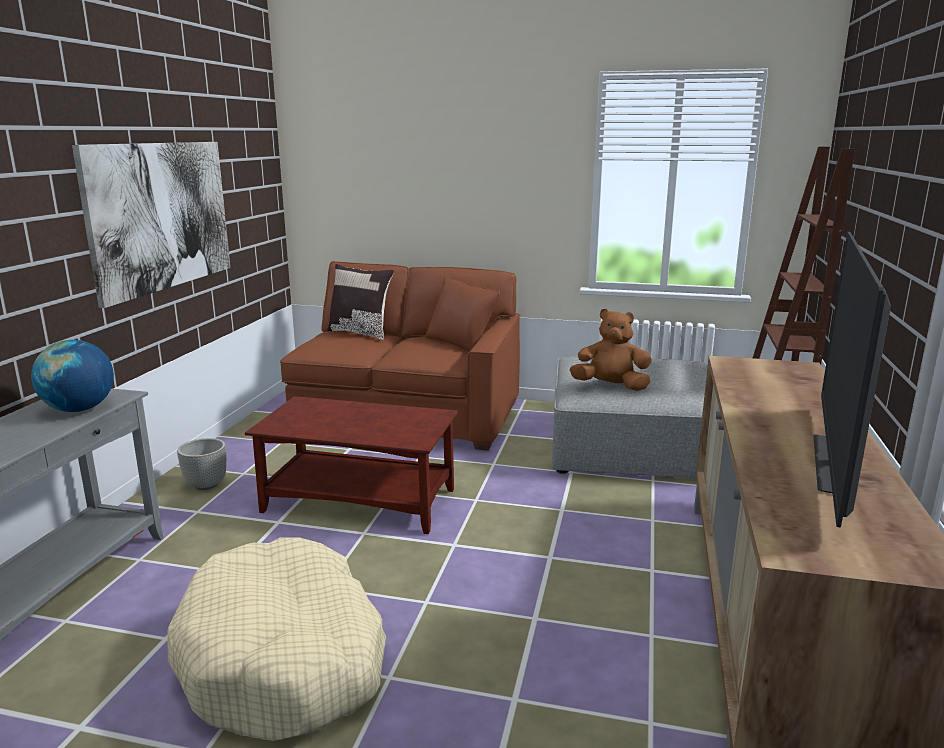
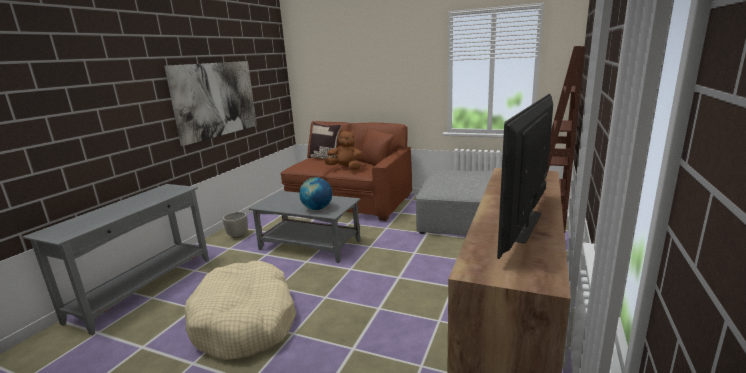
camera: 10 degrees right, 0 degrees up
globe [31,340,114,412] -> globe moved to [299,177,332,210]
brown coffee table [245,396,458,534] -> grey coffee table [249,191,361,263]
brown plush toy [570,309,652,391] -> brown plush toy moved to [324,130,362,170]

